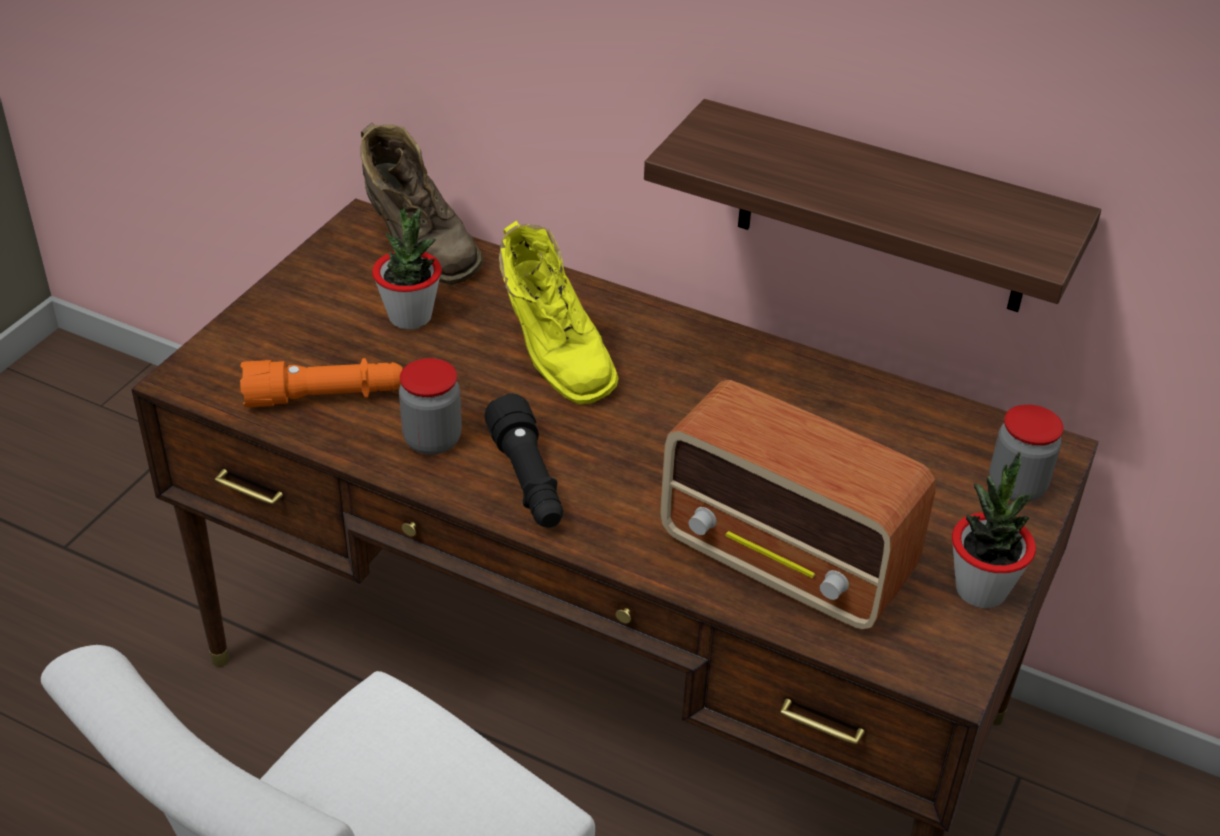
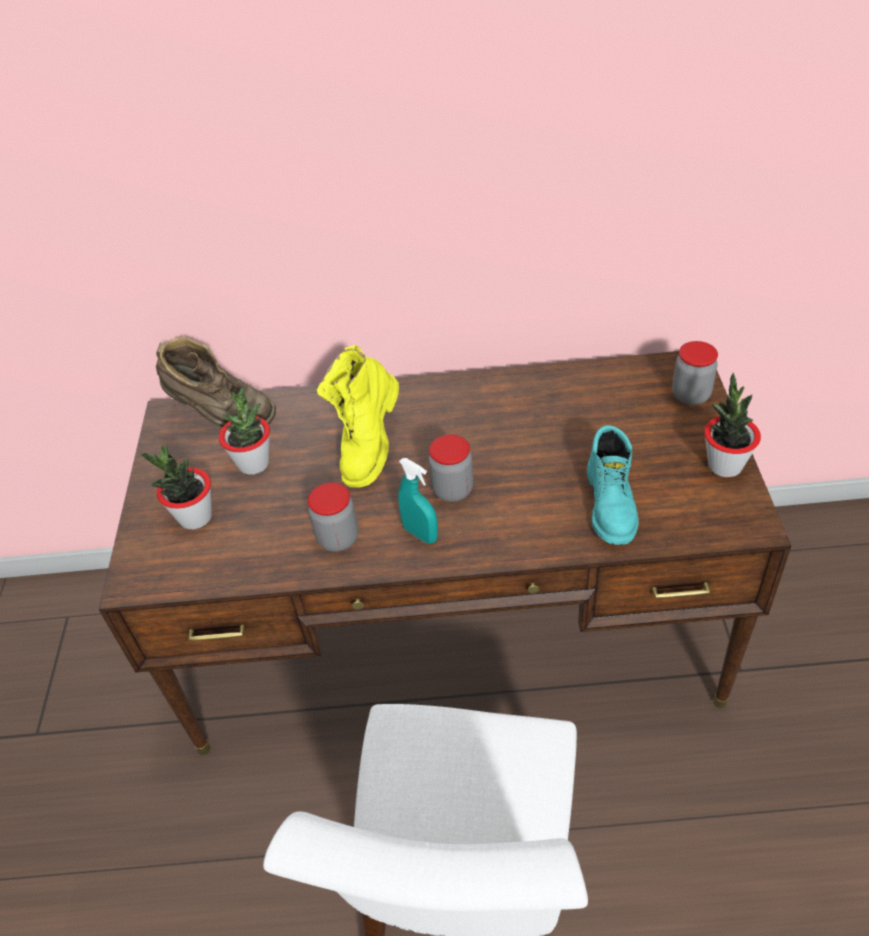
camera: 25 degrees left, 5 degrees up
orange flashlight [240,358,403,407] -> none
black flashlight [484,393,563,528] -> turquoise spray bottle [398,458,438,544]
yellow boot [499,221,619,405] -> yellow boot turned 75 degrees clockwise [317,345,399,488]
shelf [644,99,1101,312] -> none
radio [660,380,936,629] -> turquoise boot [587,425,639,545]
none -> potted plant [140,445,212,530]
none -> jar [428,434,473,502]

